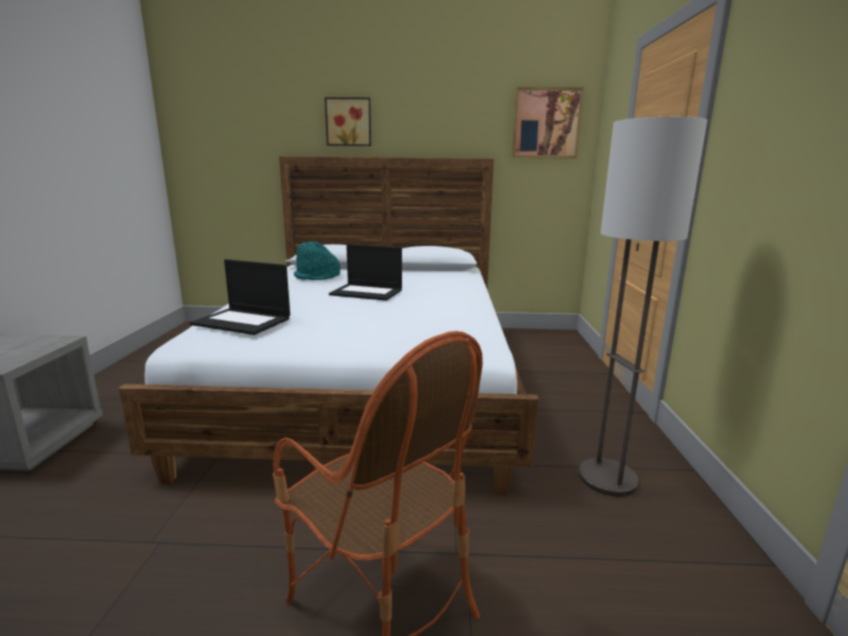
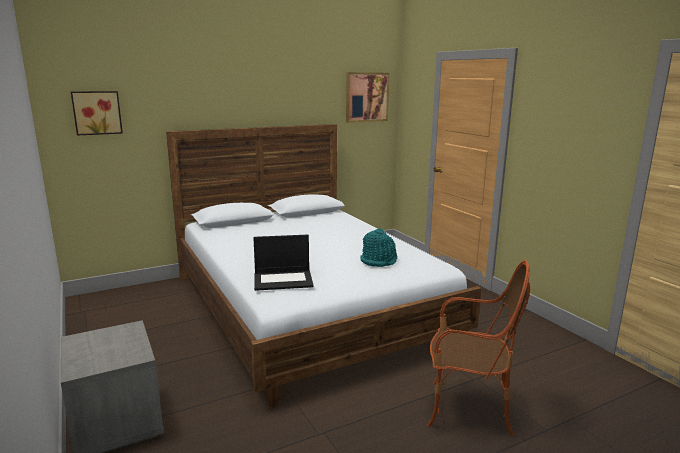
camera: 30 degrees left, 0 degrees up
turquoise hat [294,242,340,280] -> turquoise hat moved to [360,228,398,267]
picture [325,97,371,146] -> picture moved to [71,91,123,136]
laptop [329,244,402,301] -> none
floor lamp [579,117,707,496] -> none

